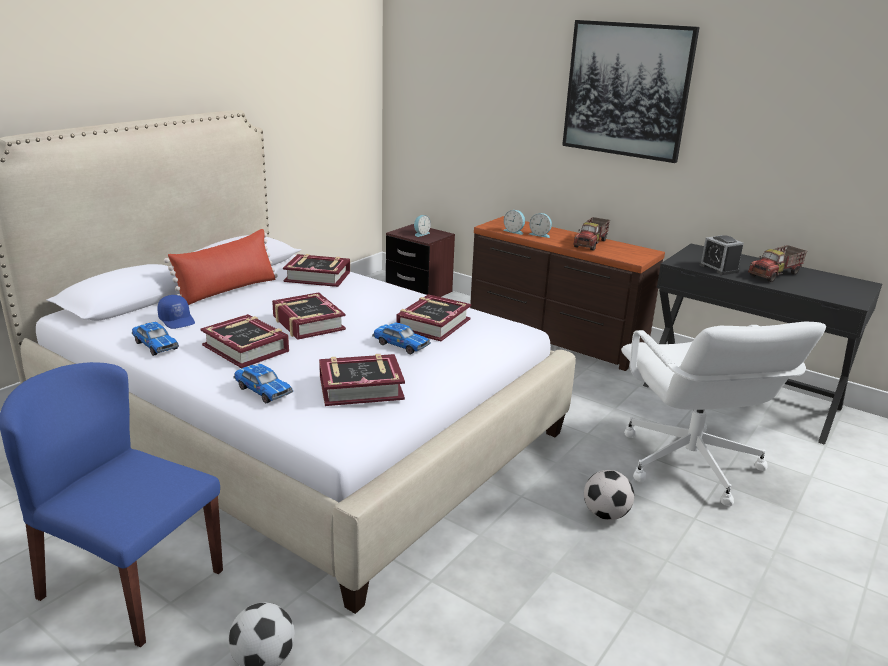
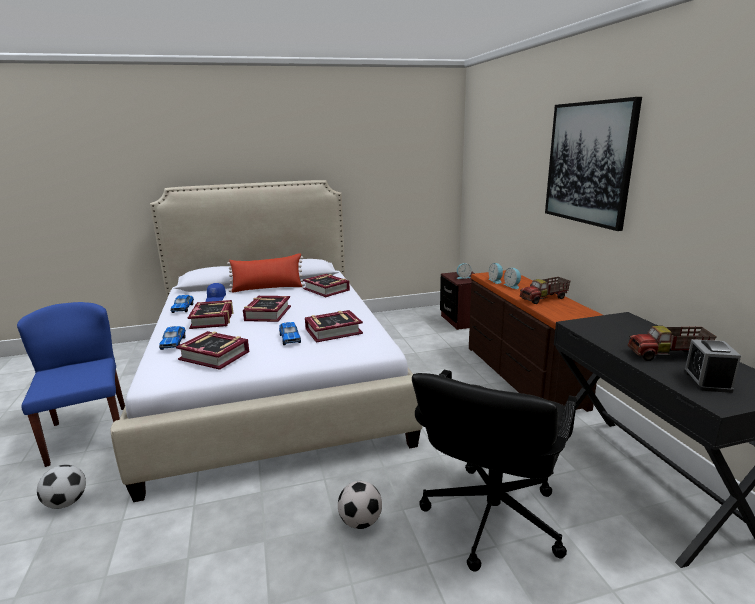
camera: 40 degrees right, 5 degrees down
white office chair [621,321,826,506] -> black office chair [412,370,577,572]
alarm clock [699,235,744,275] -> alarm clock moved to [684,339,741,393]

